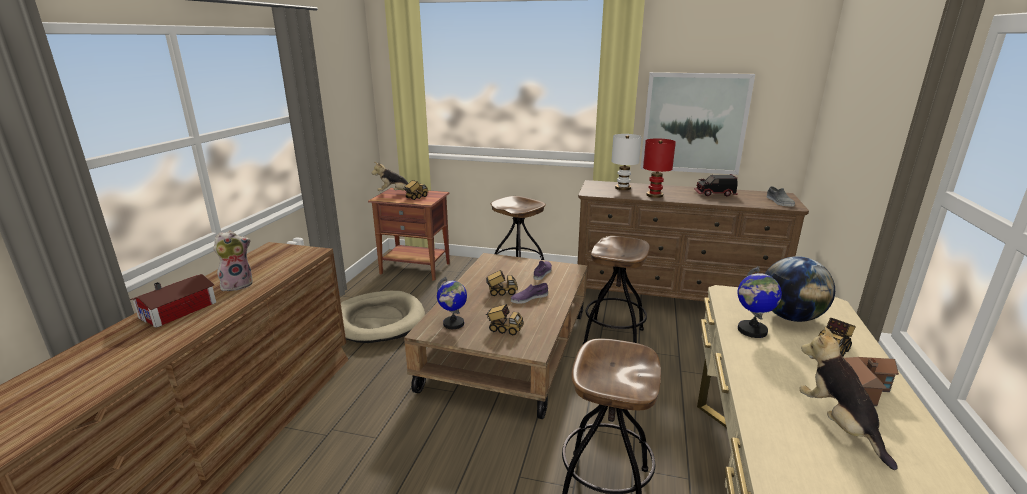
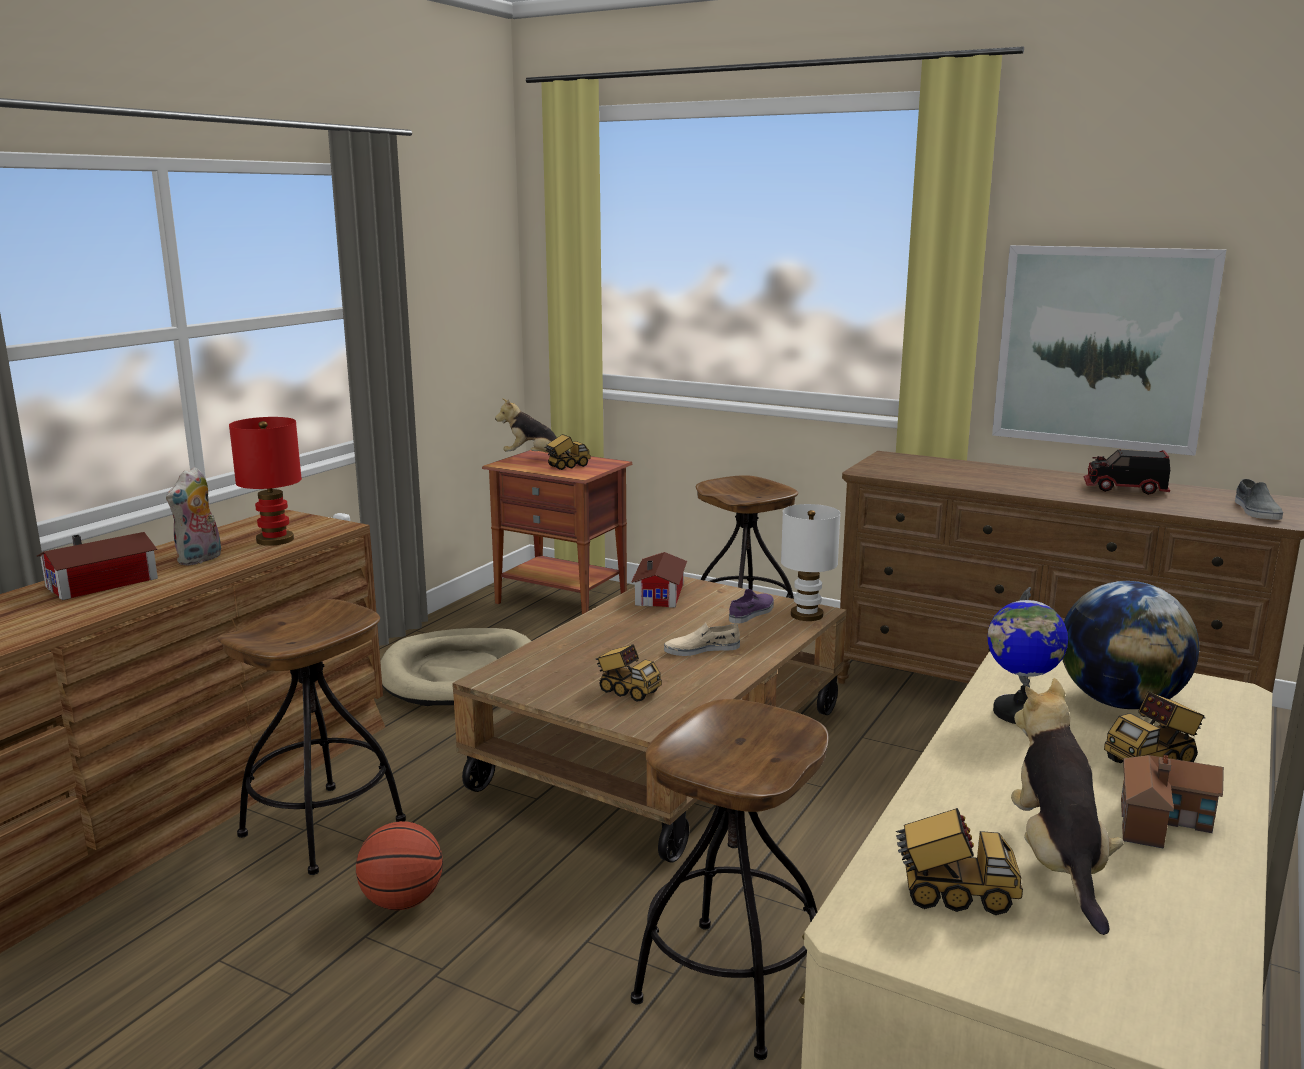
camera: 15 degrees right, 5 degrees down
plush toy [213,231,253,291] -> plush toy turned 135 degrees clockwise [166,467,221,566]
globe [437,277,467,329] -> none
toy truck [486,270,518,296] -> toy truck moved to [896,808,1023,915]
purple shoe [511,283,548,304] -> beige shoe [664,623,740,656]
brown stool [583,236,650,344] -> brown stool moved to [217,599,406,875]
white table lamp [611,134,642,190] -> white table lamp moved to [781,504,841,621]
red table lamp [643,138,676,198] -> red table lamp moved to [229,417,302,546]
none -> basketball [356,821,443,910]
none -> toy house [631,552,687,608]

